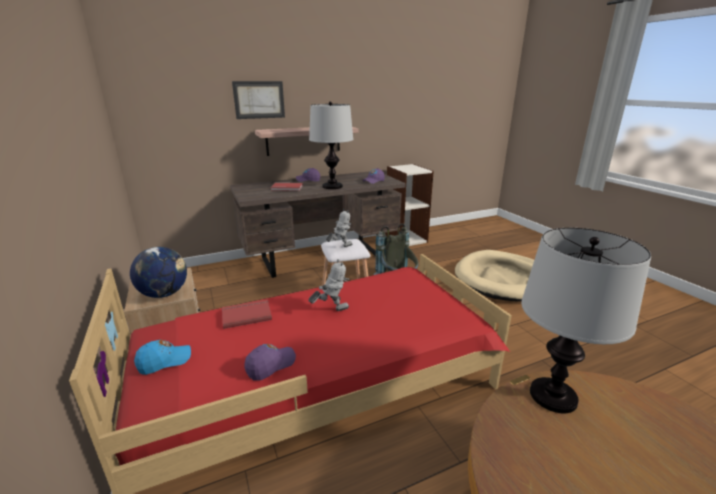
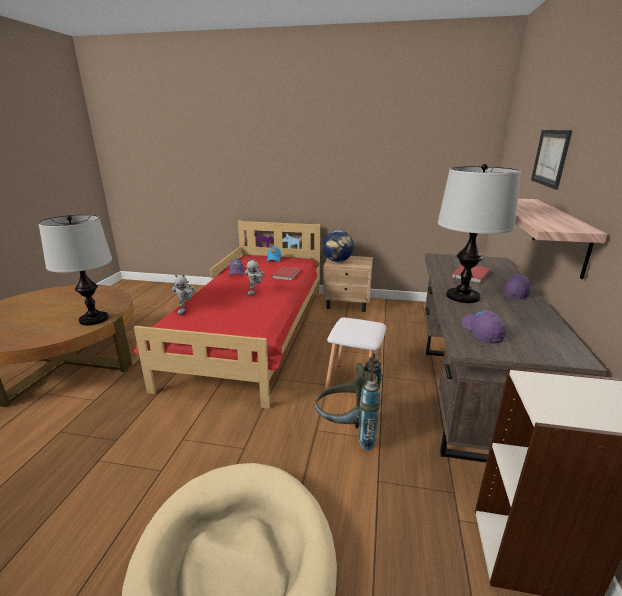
camera: 125 degrees right, 0 degrees up
toy robot [326,209,352,247] -> toy robot moved to [171,274,195,315]

